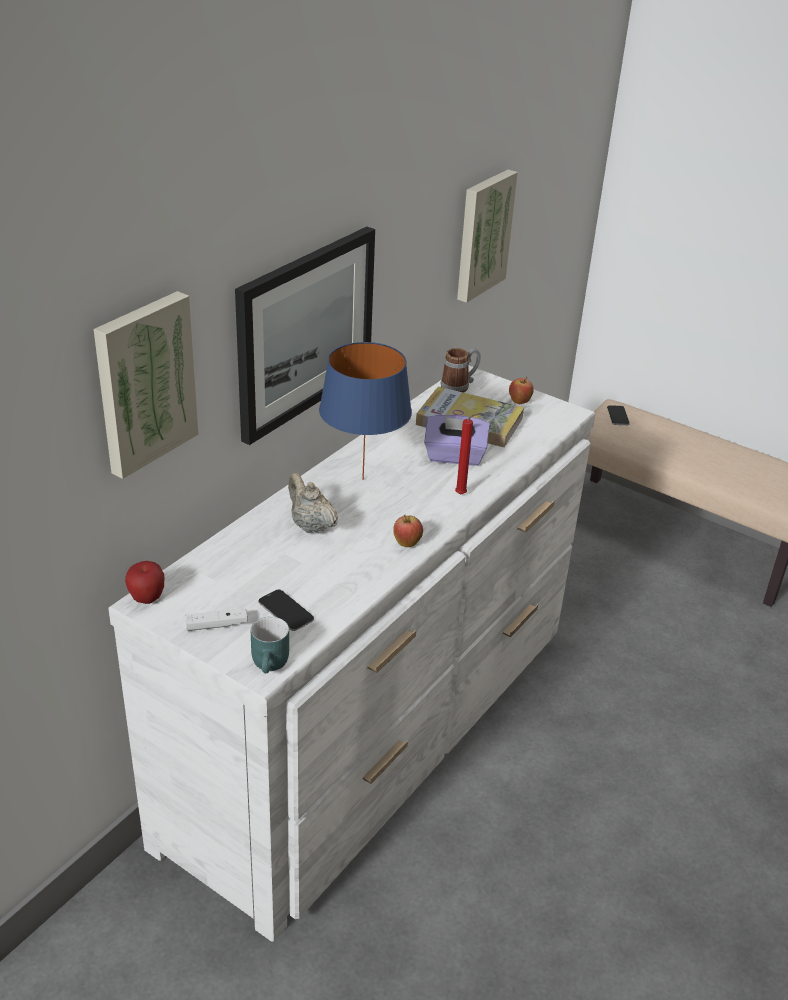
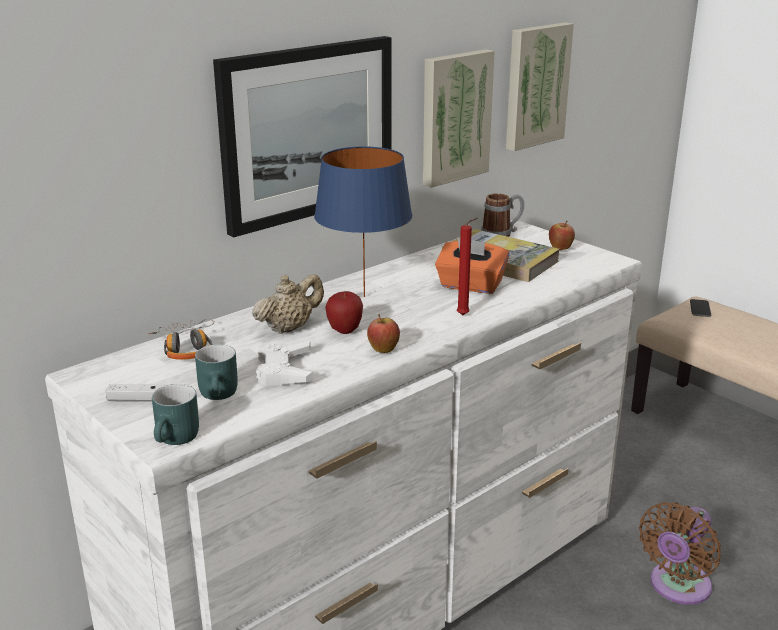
camera: 15 degrees right, 10 degrees down
picture [94,291,199,479] -> picture moved to [423,49,495,188]
apple [125,561,164,604] -> apple moved to [325,291,363,334]
phone [258,590,314,631] -> turquoise mug [195,344,238,400]
beige teapot [288,473,338,533] -> beige teapot turned 75 degrees clockwise [252,274,324,334]
purple tissue box [424,415,490,466] -> orange tissue box [435,237,510,294]
none -> headphones [148,319,214,360]
none -> white game controller [256,340,313,386]
none -> brown fan [639,502,721,605]

